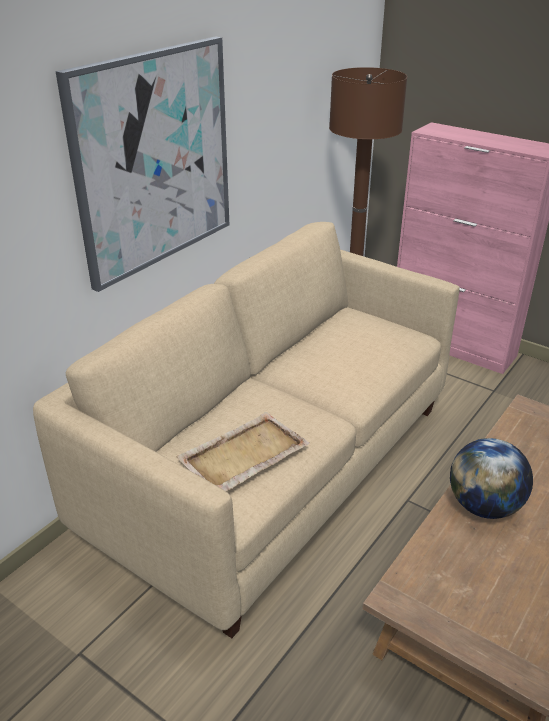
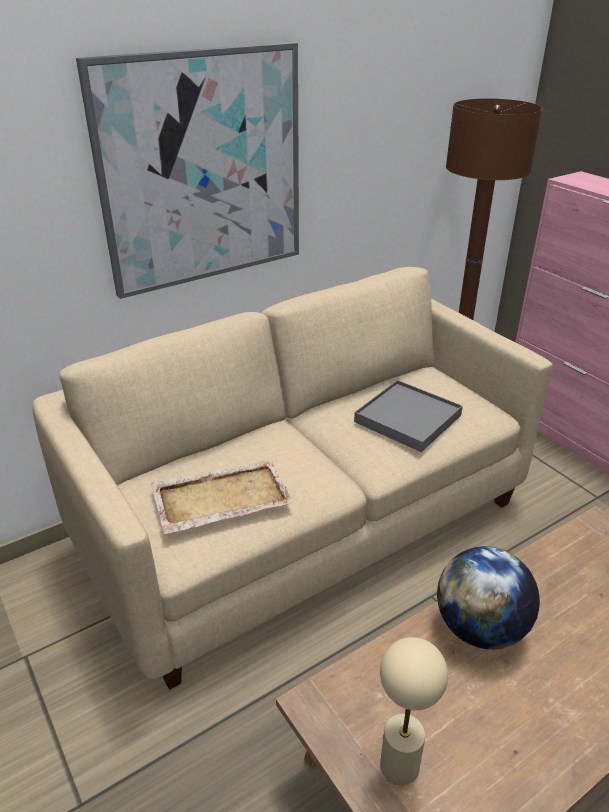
camera: 20 degrees right, 0 degrees up
none -> grey tray [354,380,463,452]
none -> beige table lamp [380,637,448,785]

